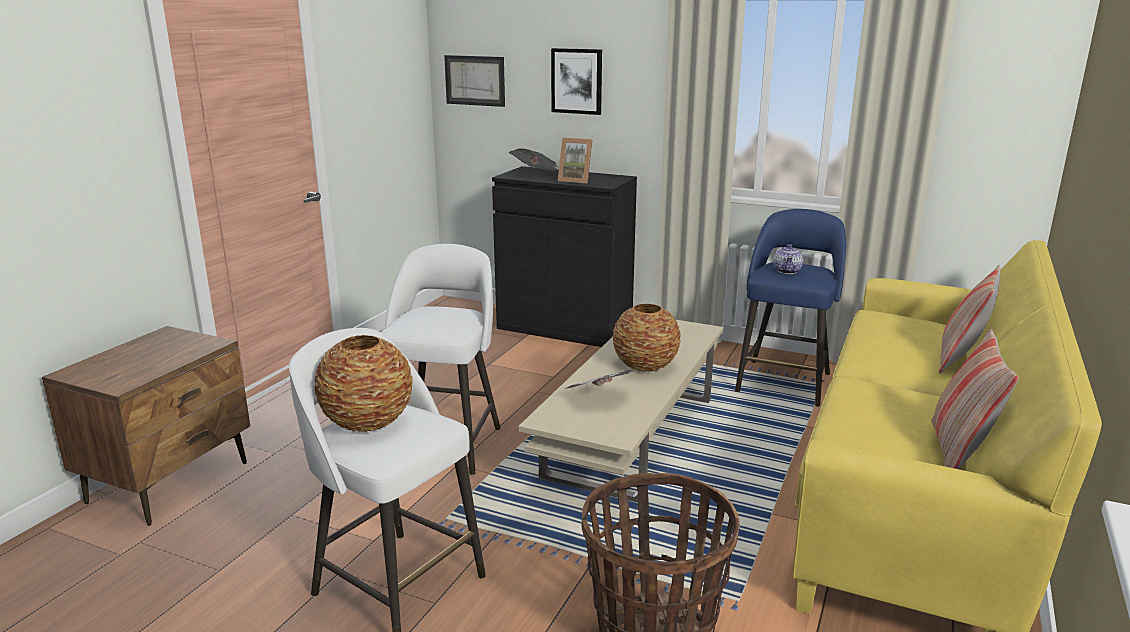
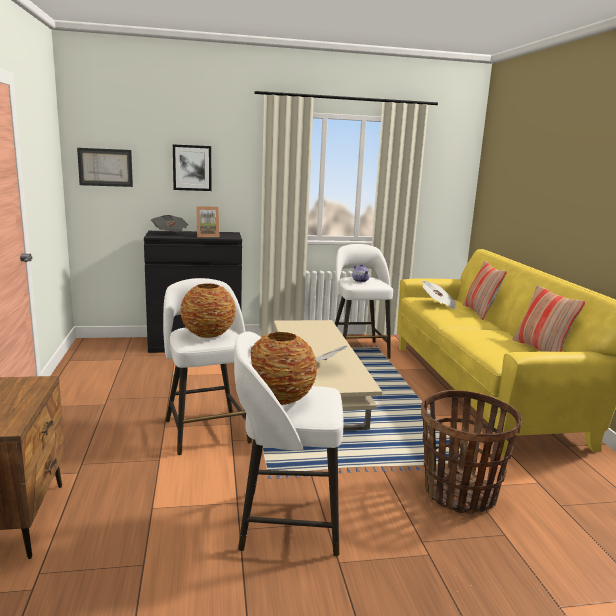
camera: 35 degrees left, 5 degrees down
vase [613,304,681,372] -> vase moved to [180,283,236,338]
blue stool [735,209,846,407] -> white stool [335,244,393,359]
none -> newspaper [422,280,456,309]

